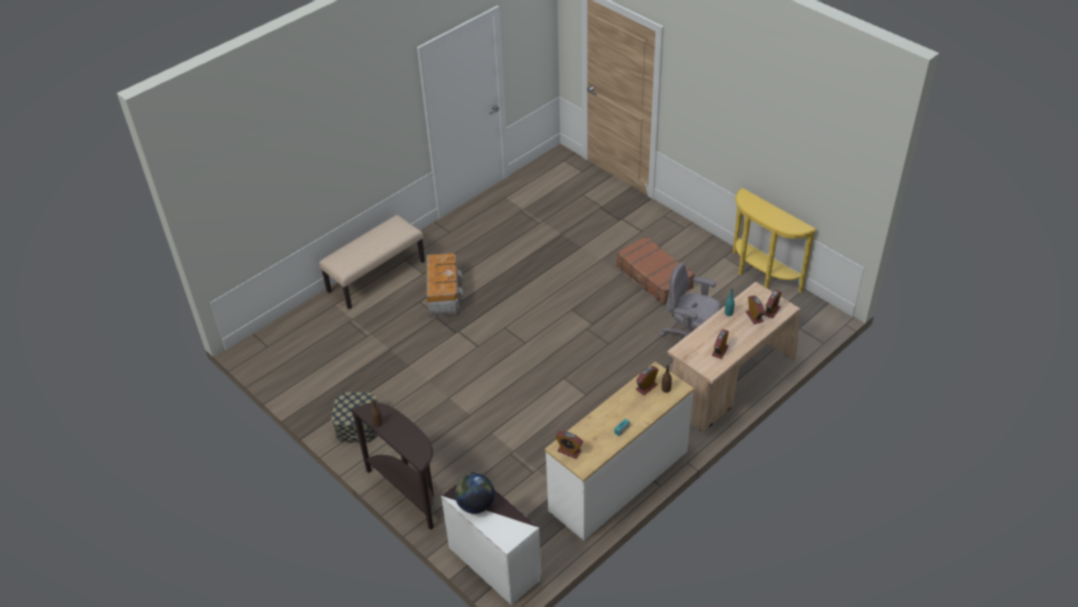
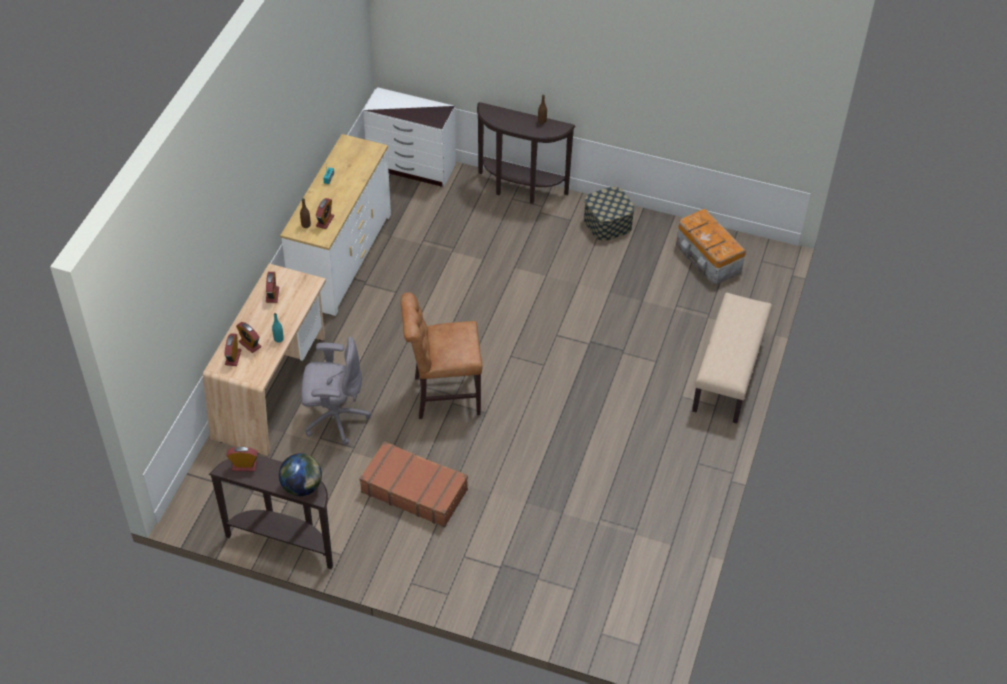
camera: 150 degrees right, 5 degrees up
storage box [427,253,463,318] -> storage box moved to [676,208,746,285]
globe [455,474,495,514] -> globe moved to [279,453,322,496]
alarm clock [556,431,583,459] -> alarm clock moved to [226,447,258,471]
yellow console table [733,188,817,293] -> brown console table [209,456,333,569]
none -> brown chair [401,292,482,419]

